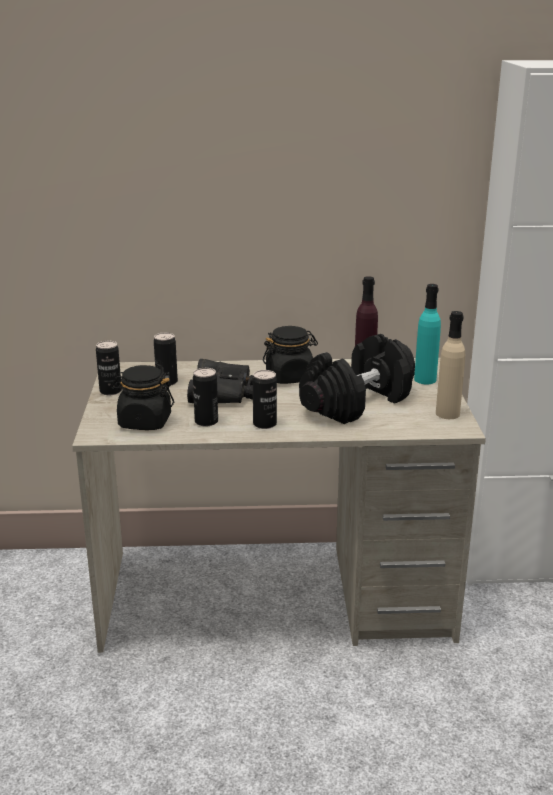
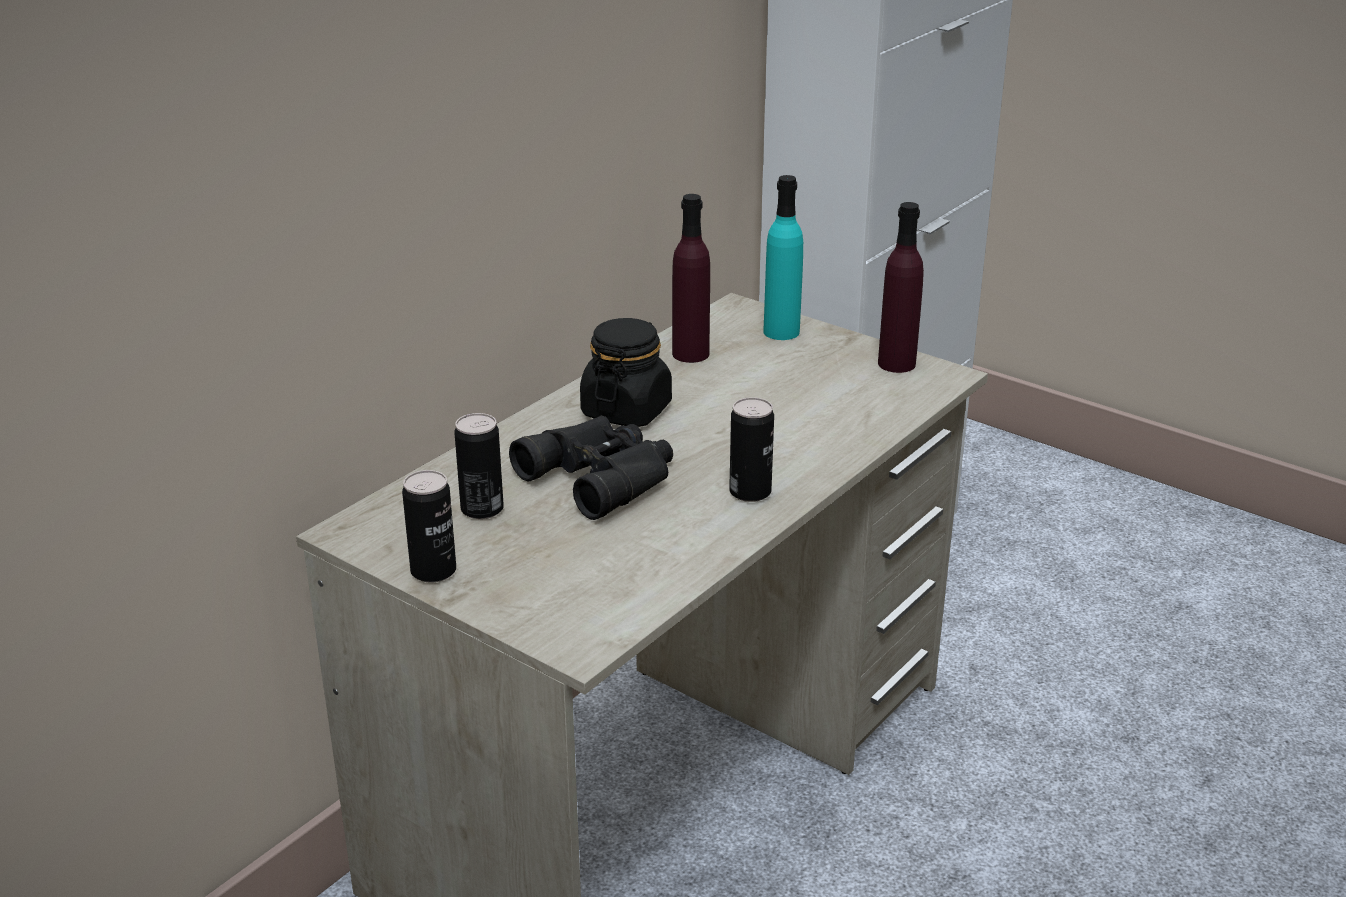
camera: 50 degrees left, 5 degrees up
black jar [111,365,174,430] -> none
can [193,368,218,427] -> none
black dumbbell [299,334,415,424] -> none
beige bottle [436,311,465,419] -> purple bottle [878,202,924,373]

